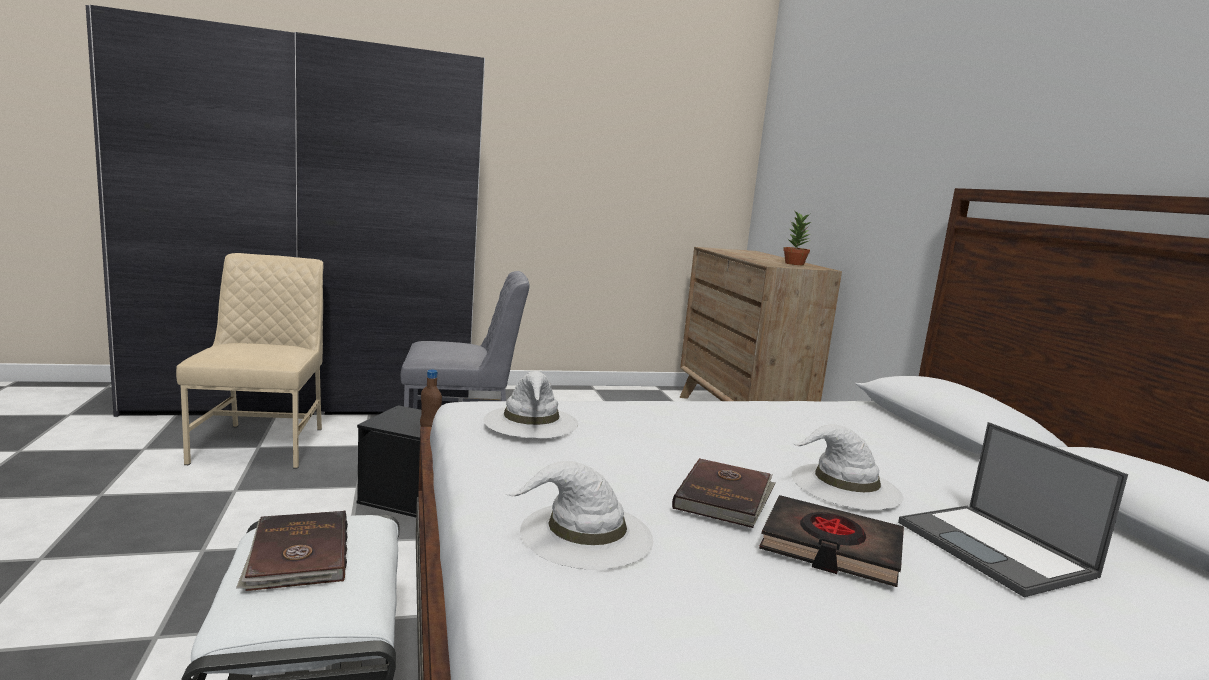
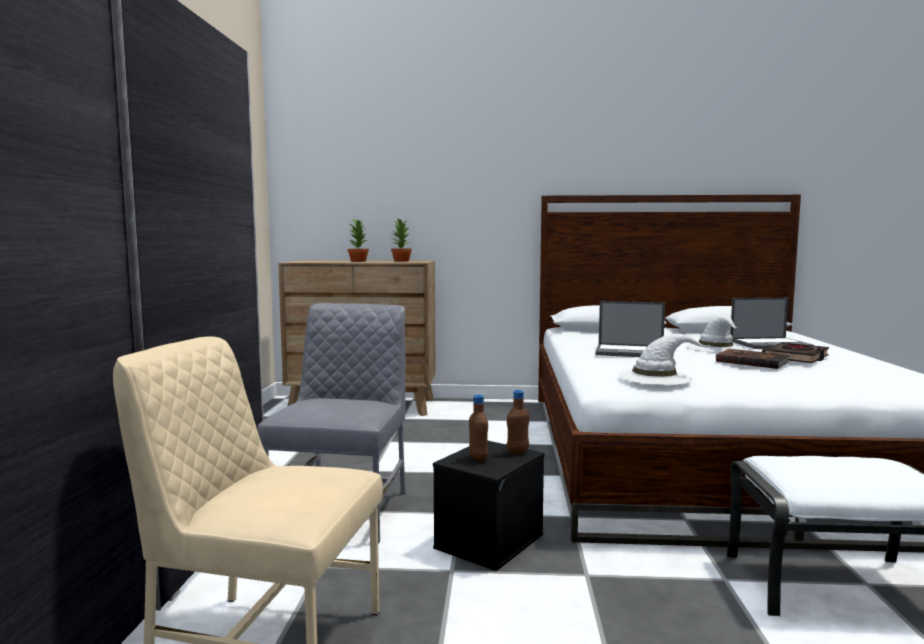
camera: 70 degrees left, 5 degrees down
brown book [236,510,348,591] -> none
white hat [505,461,653,570] -> none
none -> potted plant [348,218,369,262]
none -> brown bottle [469,395,488,462]
none -> laptop [595,301,665,357]

